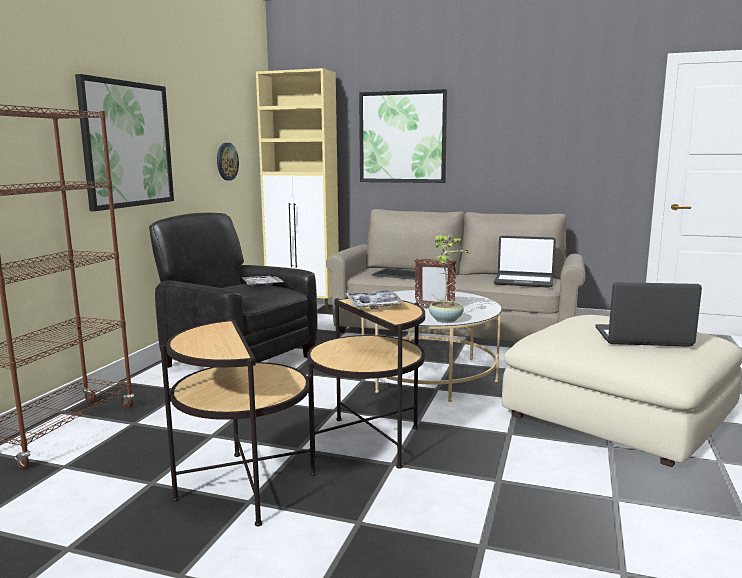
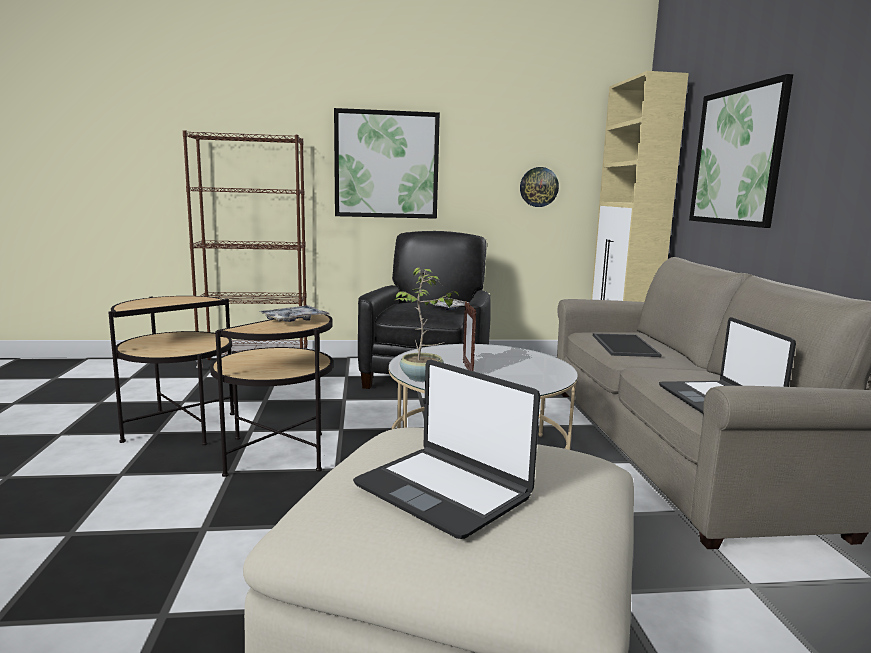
camera: 65 degrees right, 0 degrees up
laptop [595,282,702,347] -> laptop turned 150 degrees clockwise [353,359,540,539]

